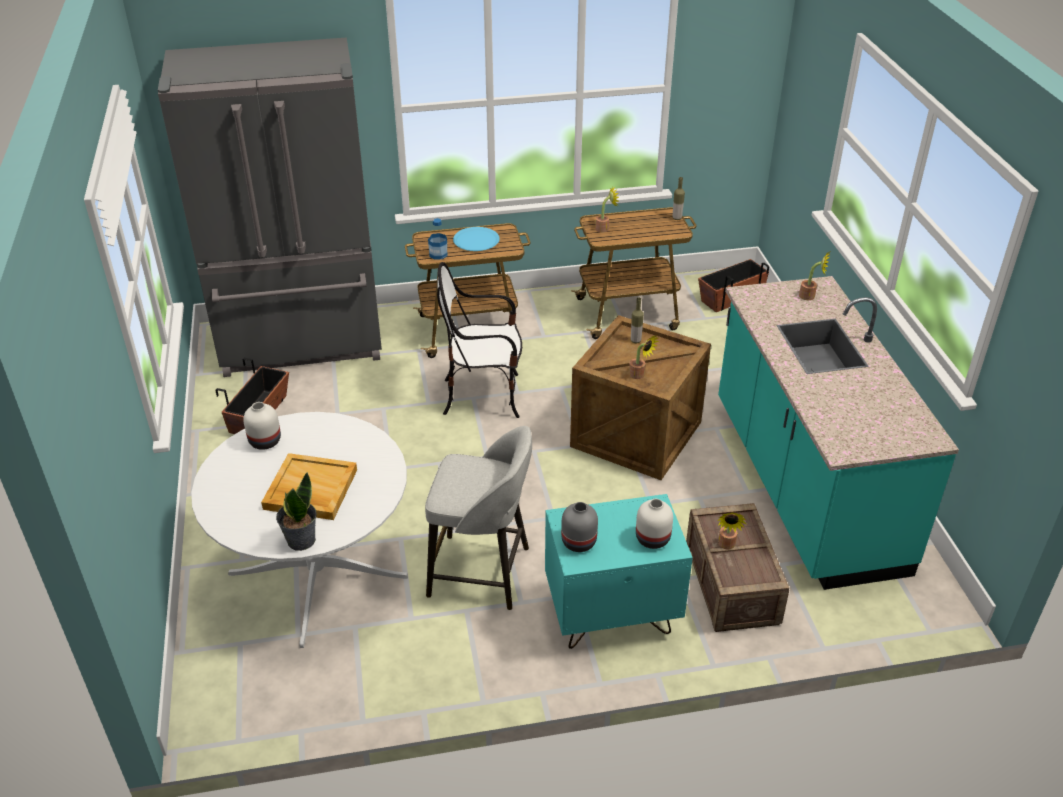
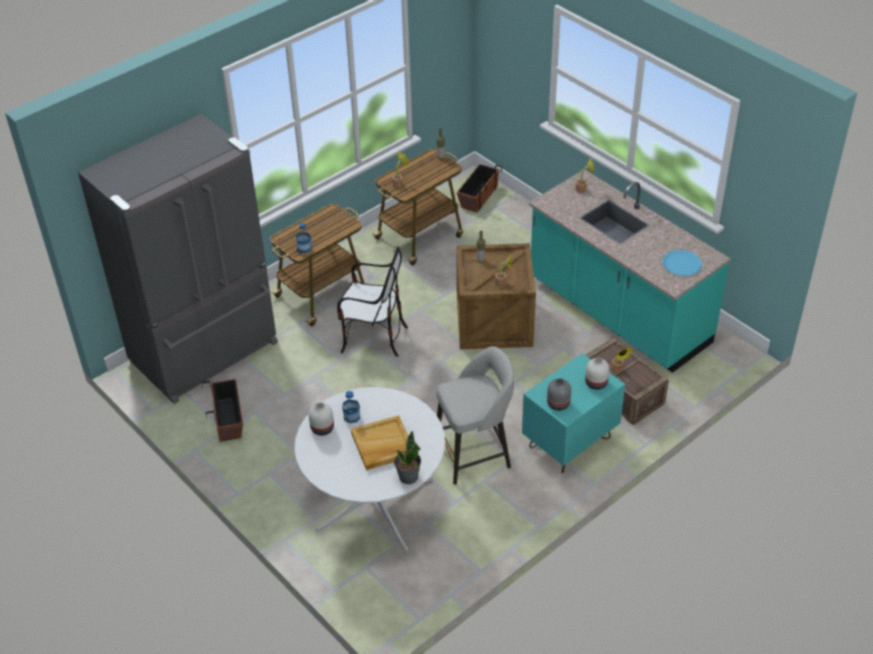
camera: 30 degrees left, 5 degrees up
chair [437,262,522,418] -> chair turned 135 degrees counterclockwise [337,247,408,357]
blue plate [453,227,500,251] -> blue plate moved to [662,250,702,276]
none -> bottle [342,391,360,423]

